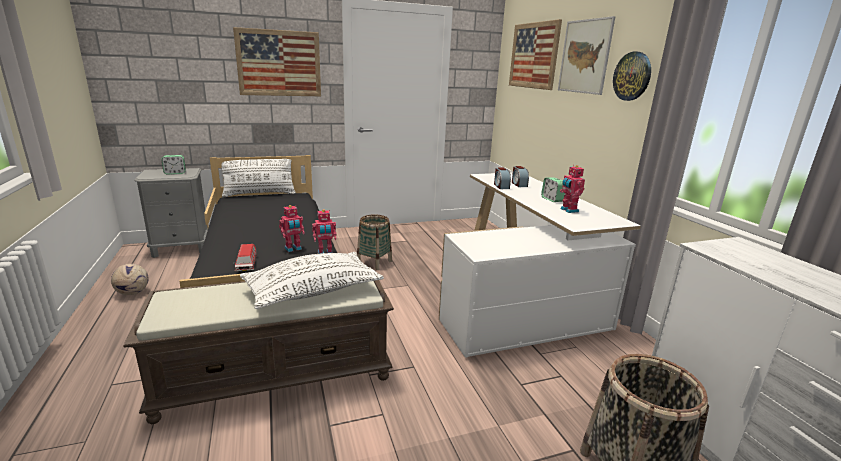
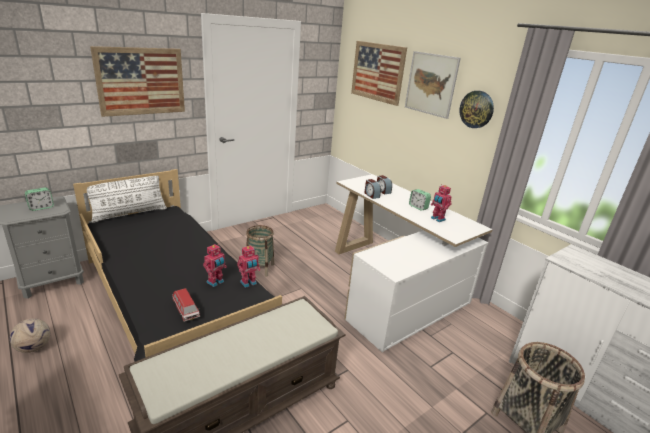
camera: 20 degrees left, 5 degrees up
white pillow [240,252,384,309] -> none

